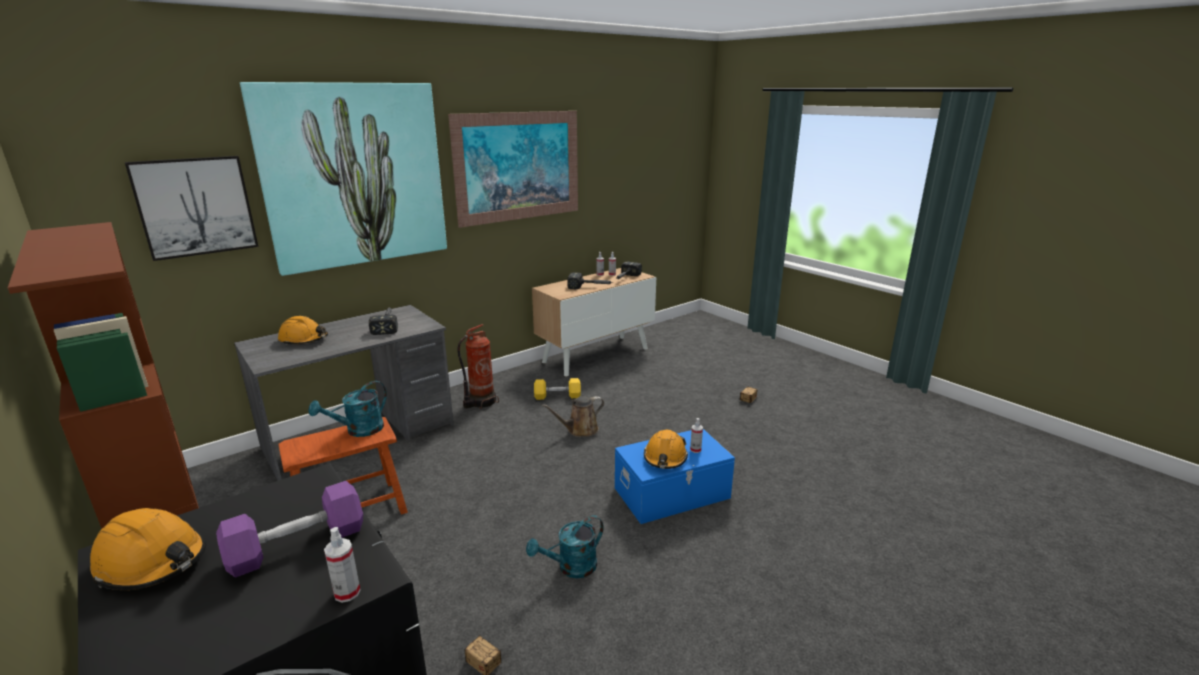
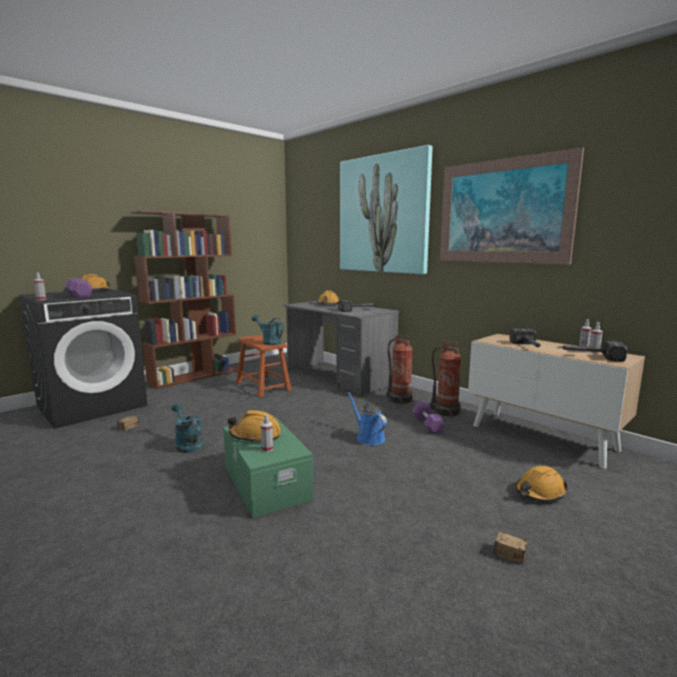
camera: 85 degrees right, 10 degrees down
picture [125,156,258,261] -> none
yellow dumbbell [534,378,581,400] -> purple dumbbell [412,402,446,434]
brown watering can [541,396,604,437] -> blue watering can [348,392,387,445]
blue storage box [615,429,735,524] -> green storage box [223,417,313,518]
none -> fire extinguisher [430,342,462,418]
none -> orange hard hat [515,466,568,502]

